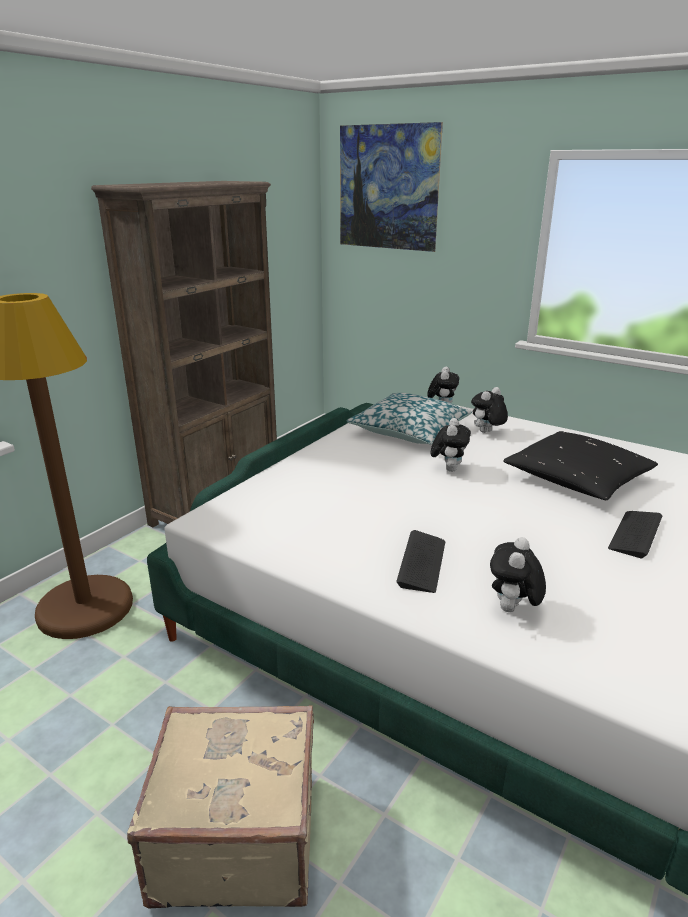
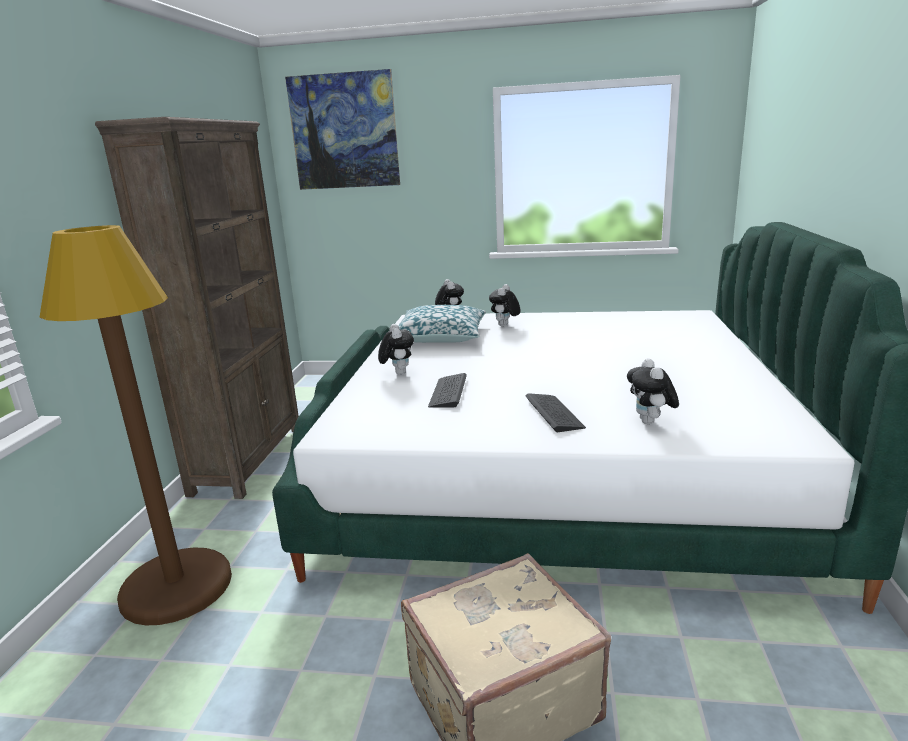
camera: 25 degrees left, 5 degrees down
plush toy [431,418,471,472] -> plush toy moved to [378,324,414,375]
black pillow [503,431,658,500] -> none
keyboard [608,511,662,558] -> keyboard moved to [428,373,467,407]

